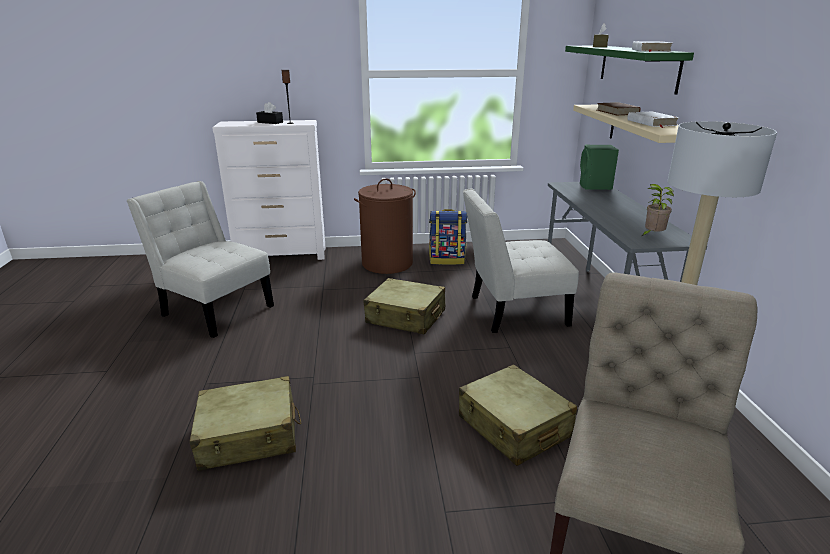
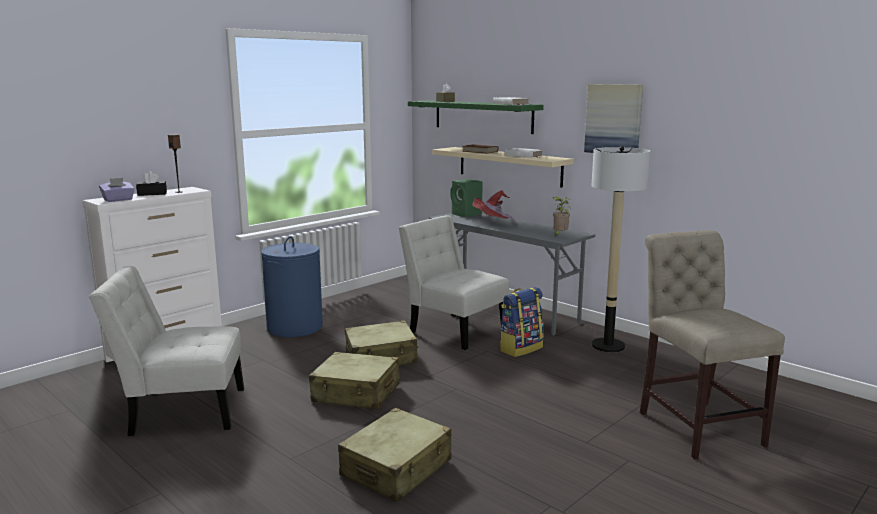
camera: 40 degrees left, 10 degrees down
brown laundry basket [354,178,416,274] -> blue laundry basket [261,236,323,337]
backpack [429,209,467,265] -> backpack moved to [499,287,544,357]
beige suitcase [459,364,577,466] -> beige suitcase moved to [309,352,400,409]
white chair [463,188,579,333] -> white chair turned 90 degrees clockwise [399,215,509,350]
none -> purple tissue box [99,178,134,202]
none -> red hat [473,190,519,226]
none -> picture [584,84,643,153]

